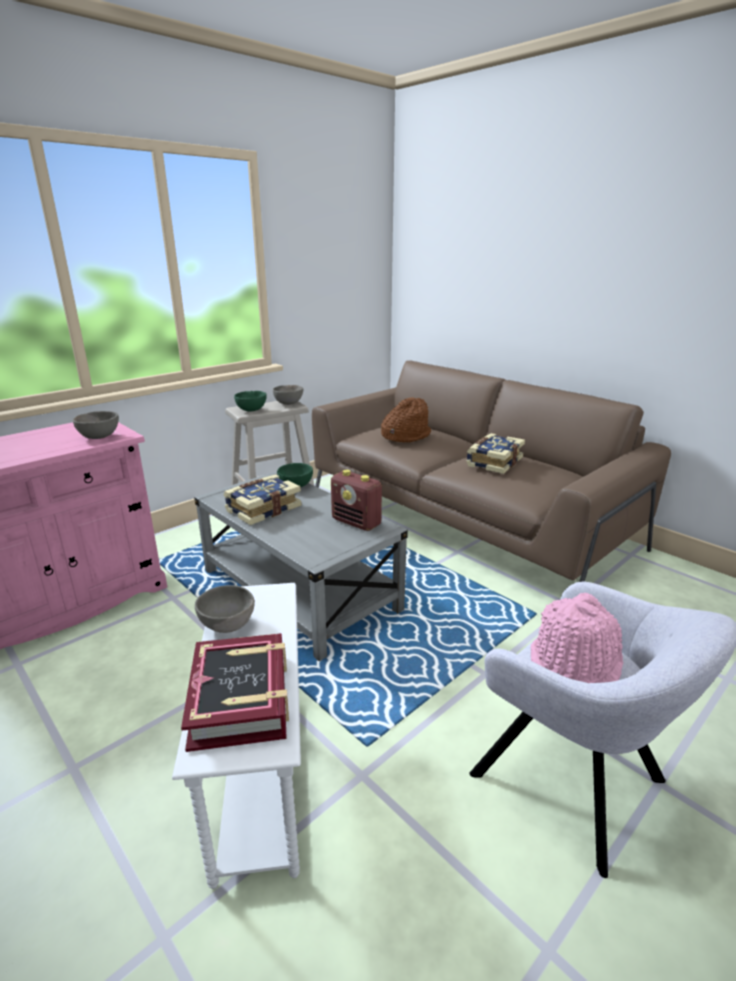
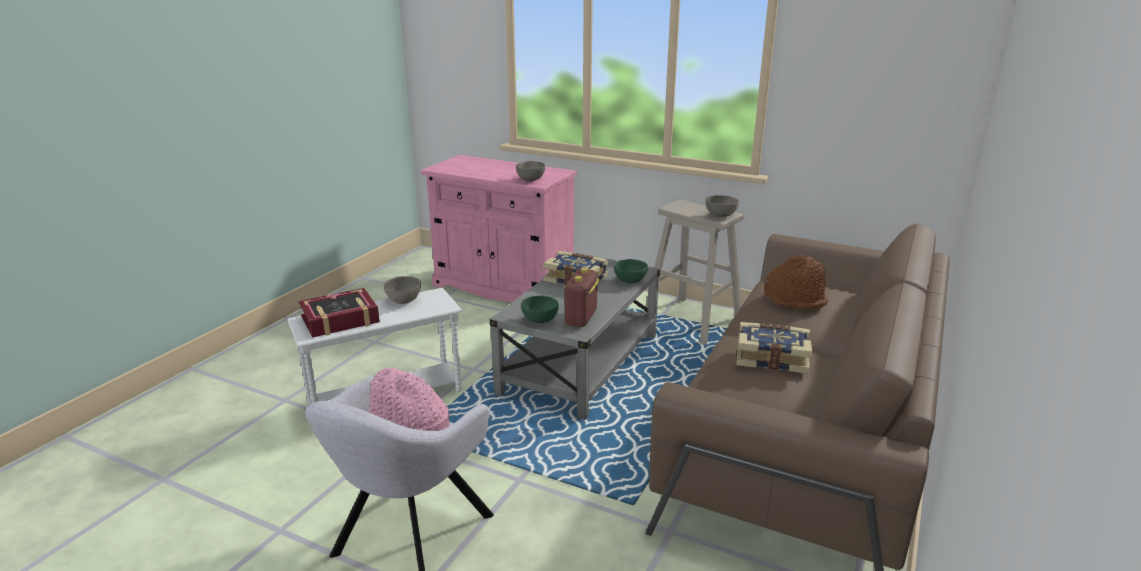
camera: 70 degrees right, 0 degrees up
green bowl [234,391,267,411] -> green bowl moved to [521,296,559,323]

